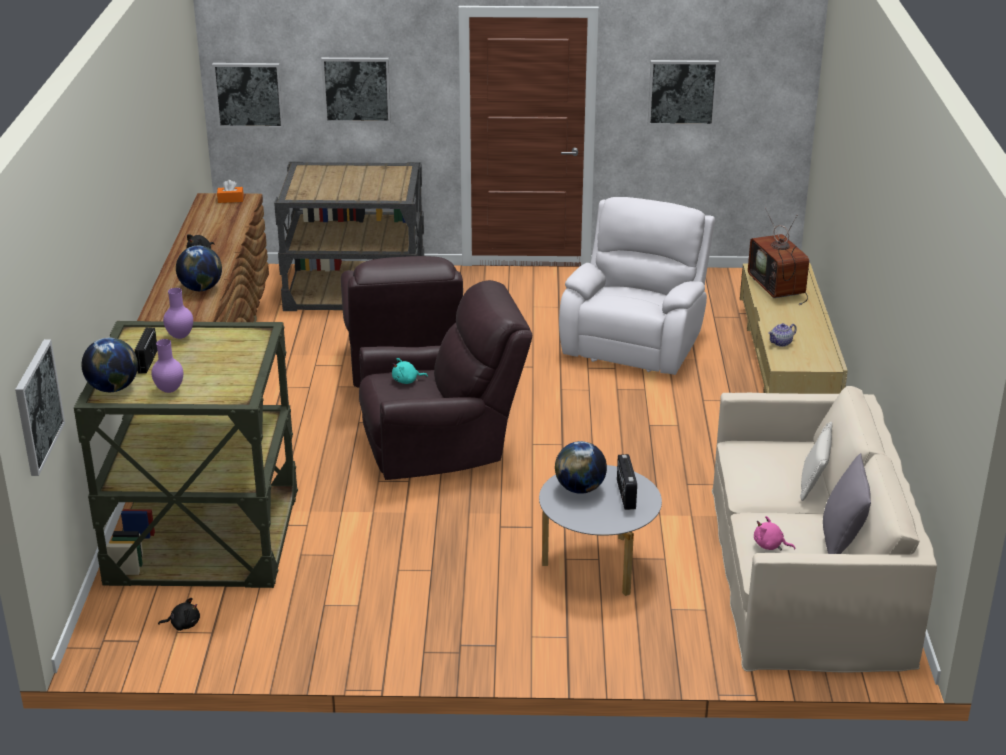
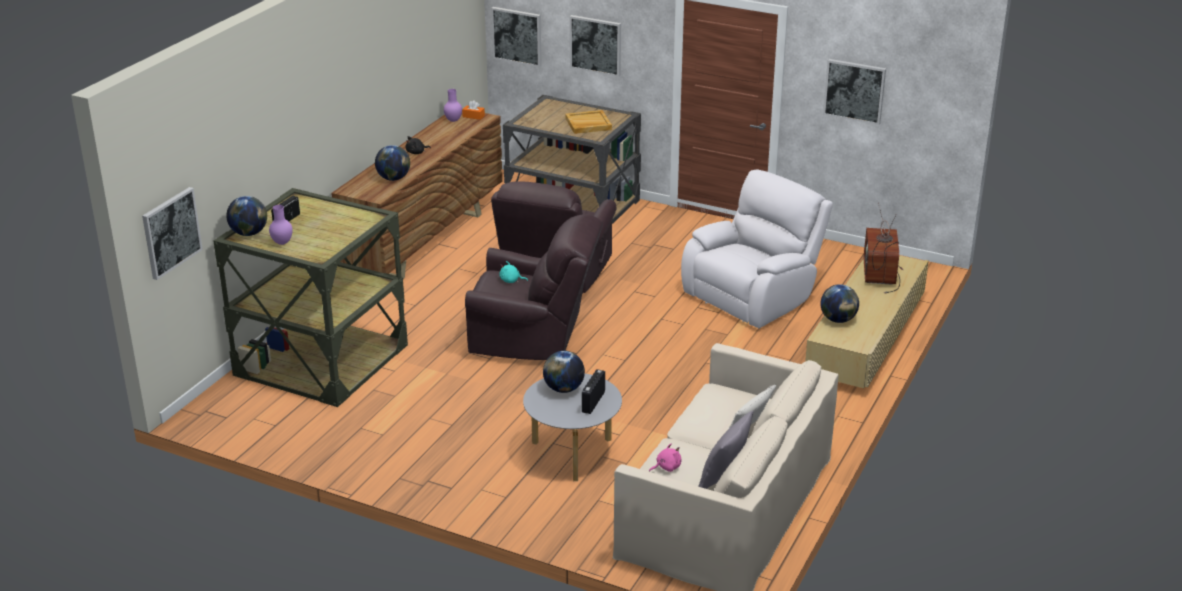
camera: 25 degrees right, 0 degrees up
black plush toy [158,598,200,631] -> none
purple vase [163,288,193,339] -> purple vase moved to [444,89,462,122]
pink plush toy [754,516,795,551] -> pink plush toy turned 105 degrees clockwise [649,443,681,472]
teapot [768,323,797,347] -> globe [820,284,859,323]
none -> beige tray [565,110,612,134]

